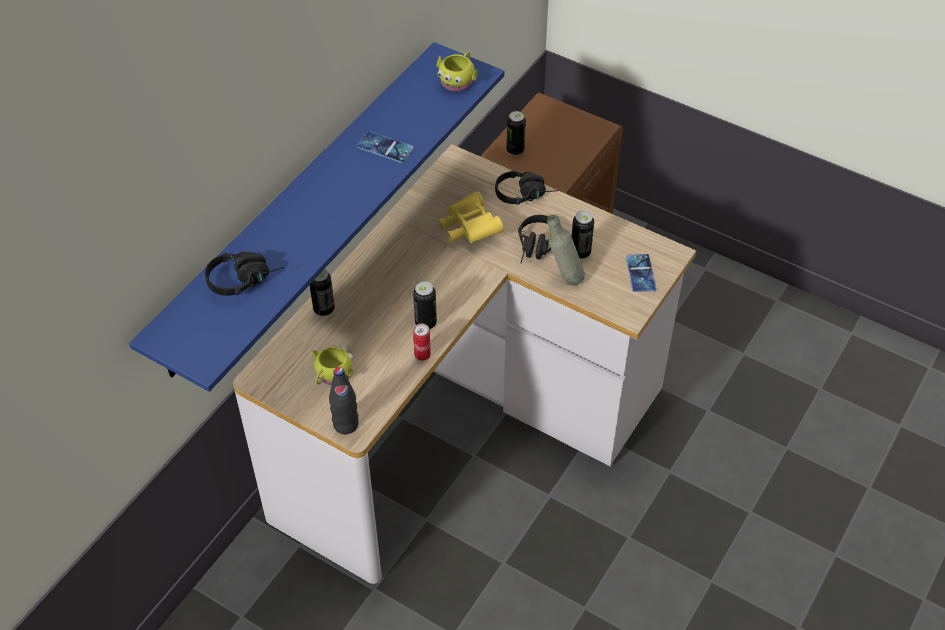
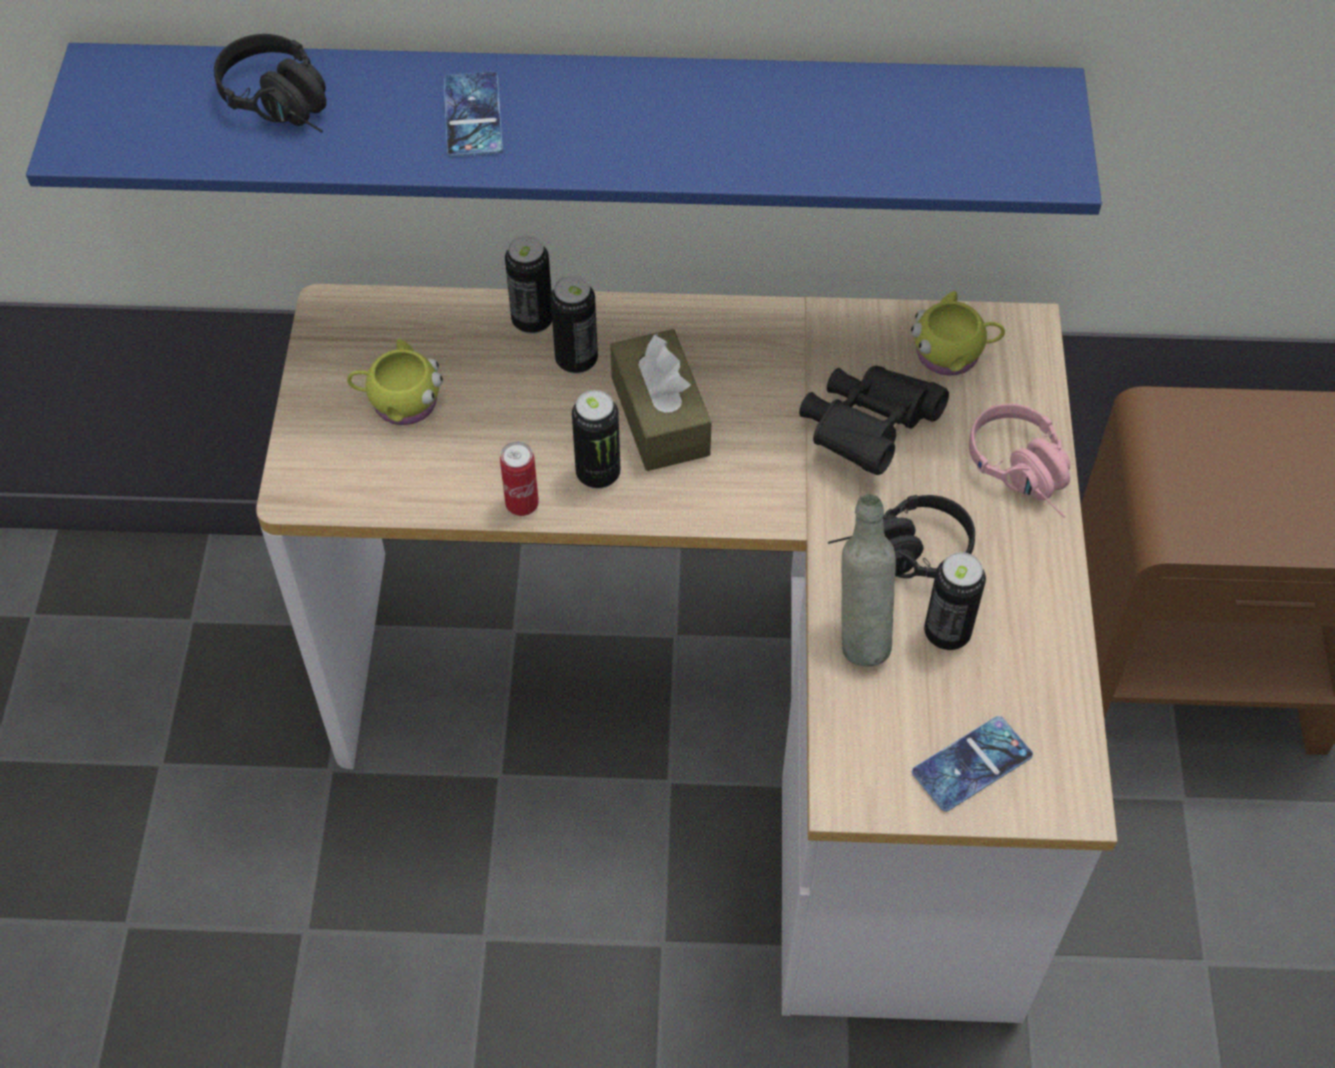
camera: 60 degrees right, 5 degrees up
black bottle [329,367,359,434] -> none
phone [357,131,414,163] -> phone moved to [444,72,503,157]
yellow mug [437,52,478,92] -> yellow mug moved to [911,291,1005,375]
yellow binoculars [438,191,504,244] -> black binoculars [799,366,949,475]
black headphones [495,171,559,205] -> pink headphones [969,403,1070,518]
can [506,111,526,156] -> can moved to [550,275,598,374]
none -> brown tissue box [610,329,712,471]

